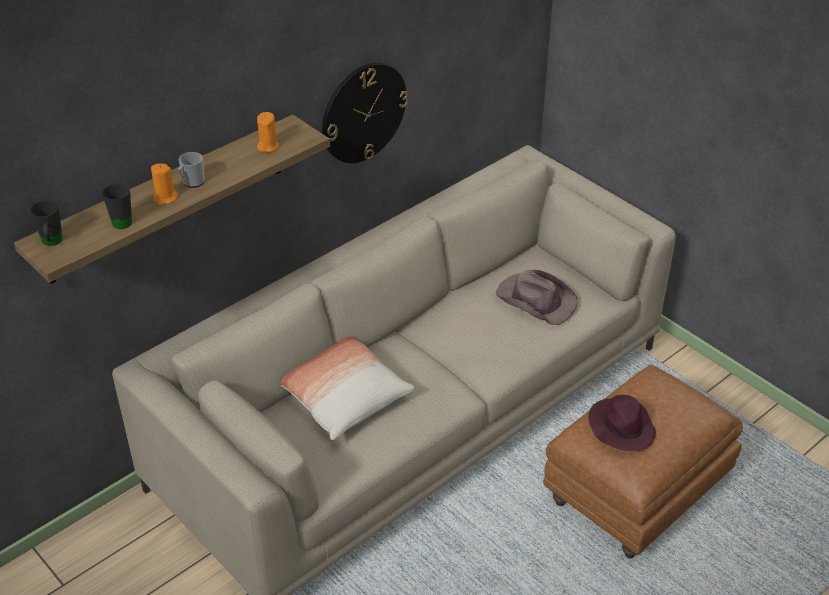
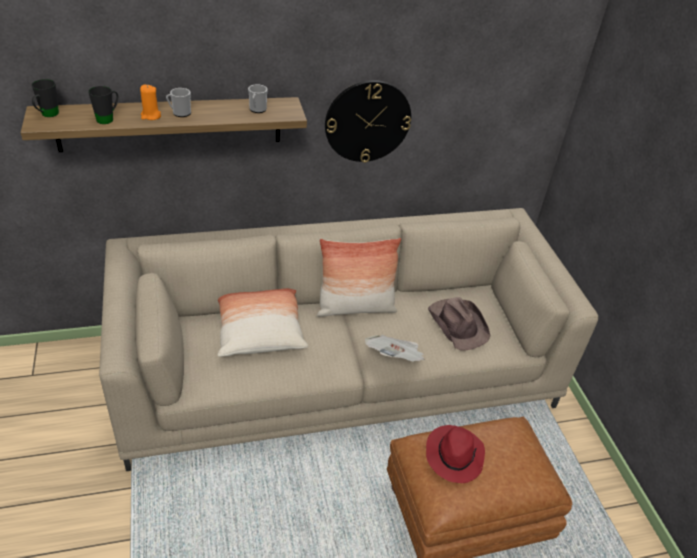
camera: 25 degrees right, 0 degrees up
orange candle [257,112,279,152] -> mug [248,84,268,113]
purple hat [588,395,656,451] -> red hat [426,425,485,483]
none -> pillow [317,238,401,317]
none -> newspaper [365,334,425,362]

